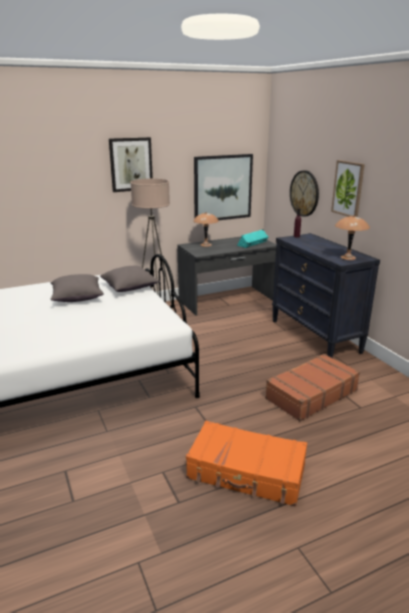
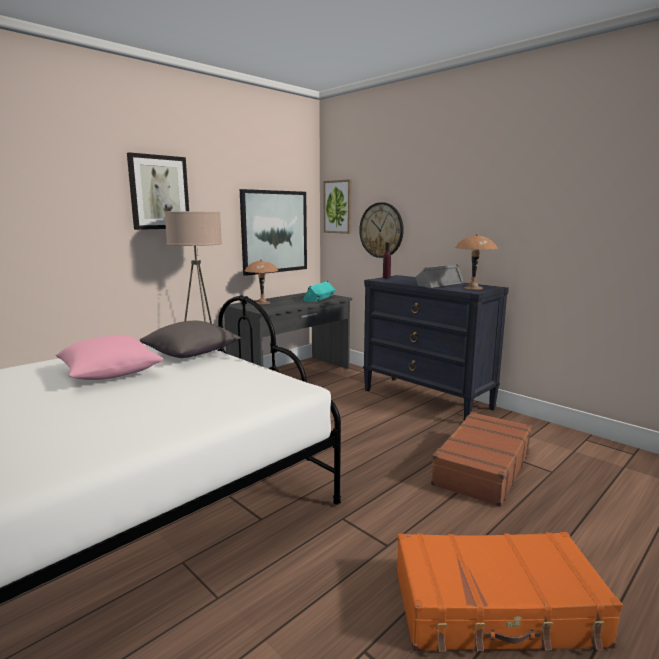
camera: 20 degrees left, 10 degrees down
grey pillow [51,274,104,302] -> pink pillow [56,335,163,380]
picture [331,160,365,217] -> picture moved to [324,179,352,234]
none -> grey speaker [415,264,464,288]

